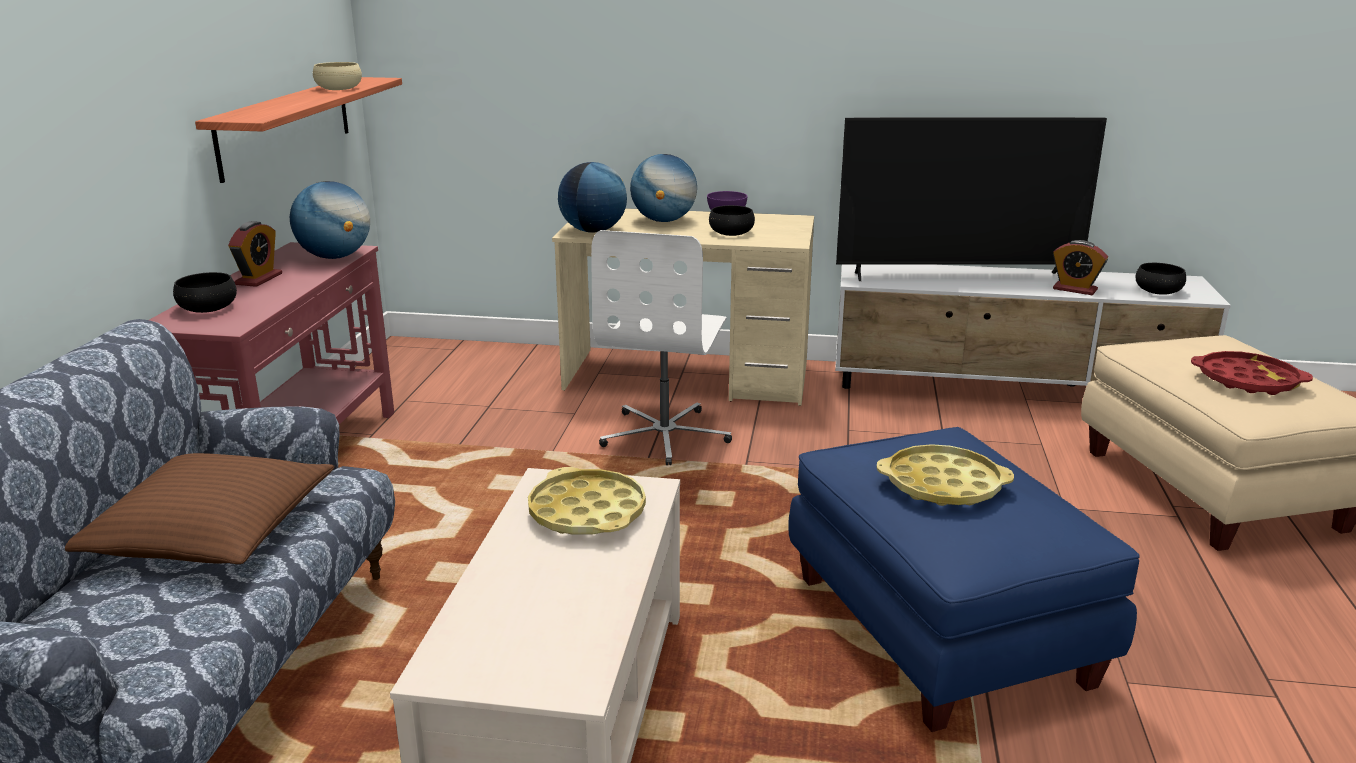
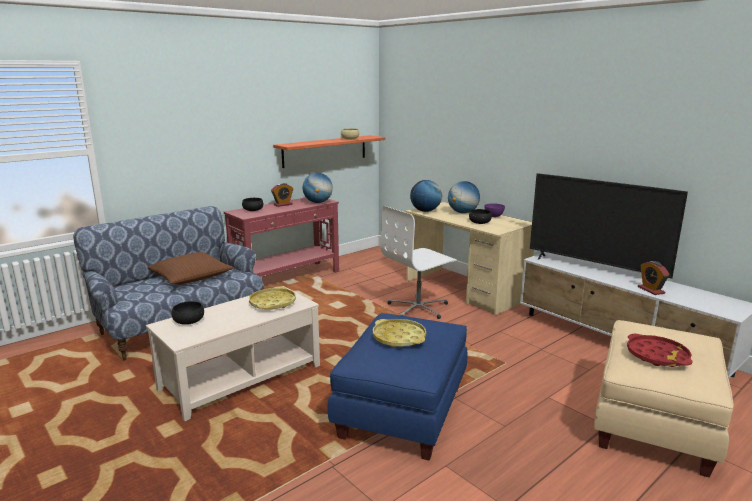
camera: 40 degrees right, 5 degrees down
black bowl [1136,263,1186,295] -> black bowl moved to [172,301,204,325]

